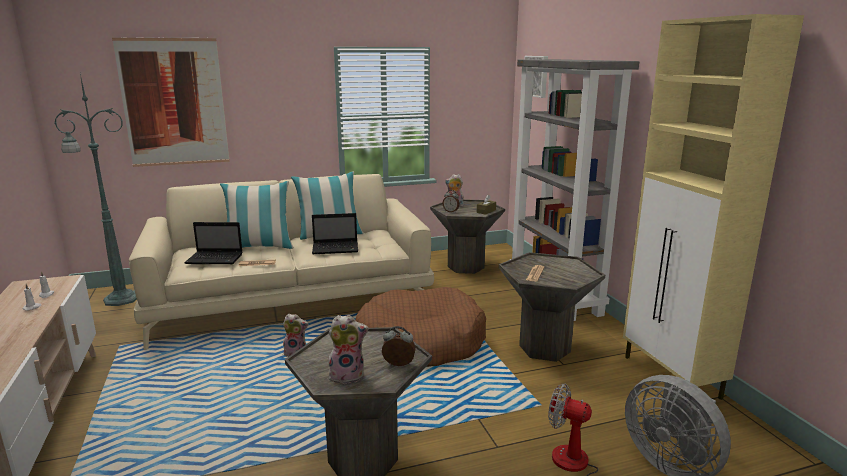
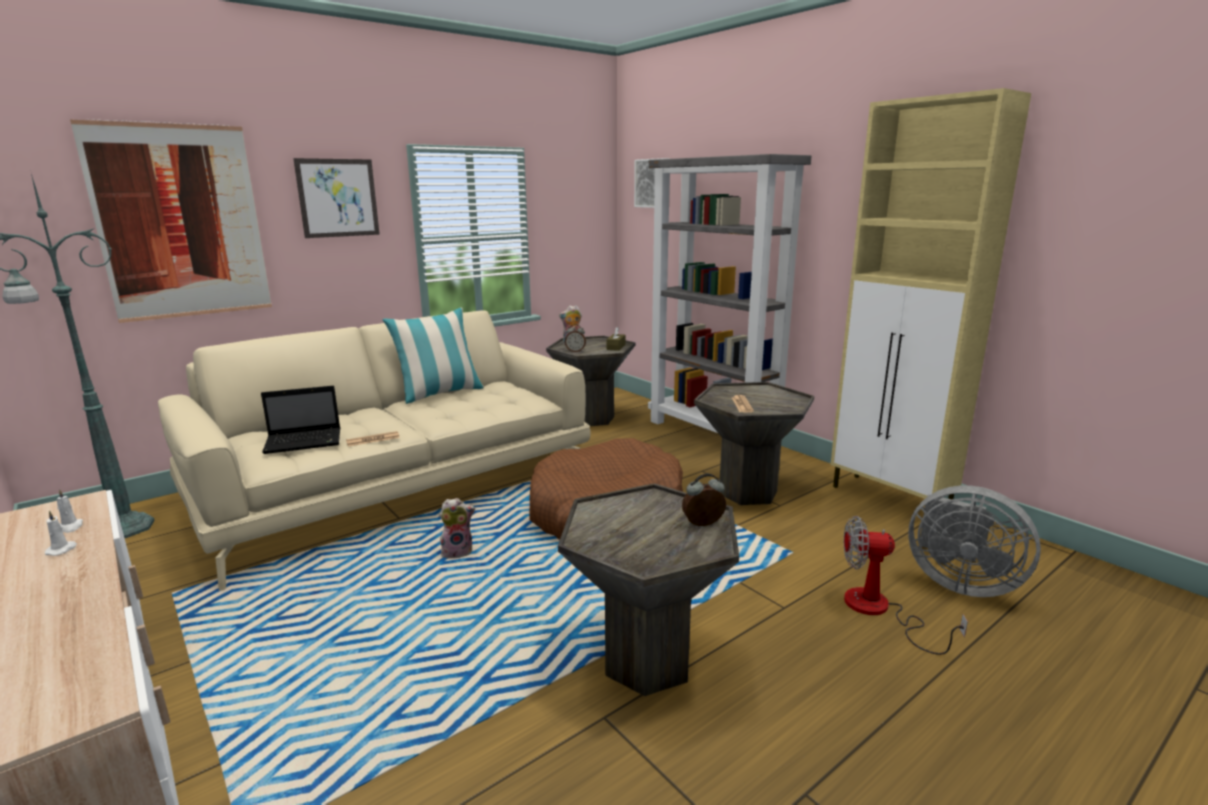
camera: 20 degrees left, 0 degrees up
pillow [220,181,294,249] -> none
laptop [312,213,358,254] -> none
plush toy [328,315,369,384] -> none
none -> picture [293,158,380,238]

